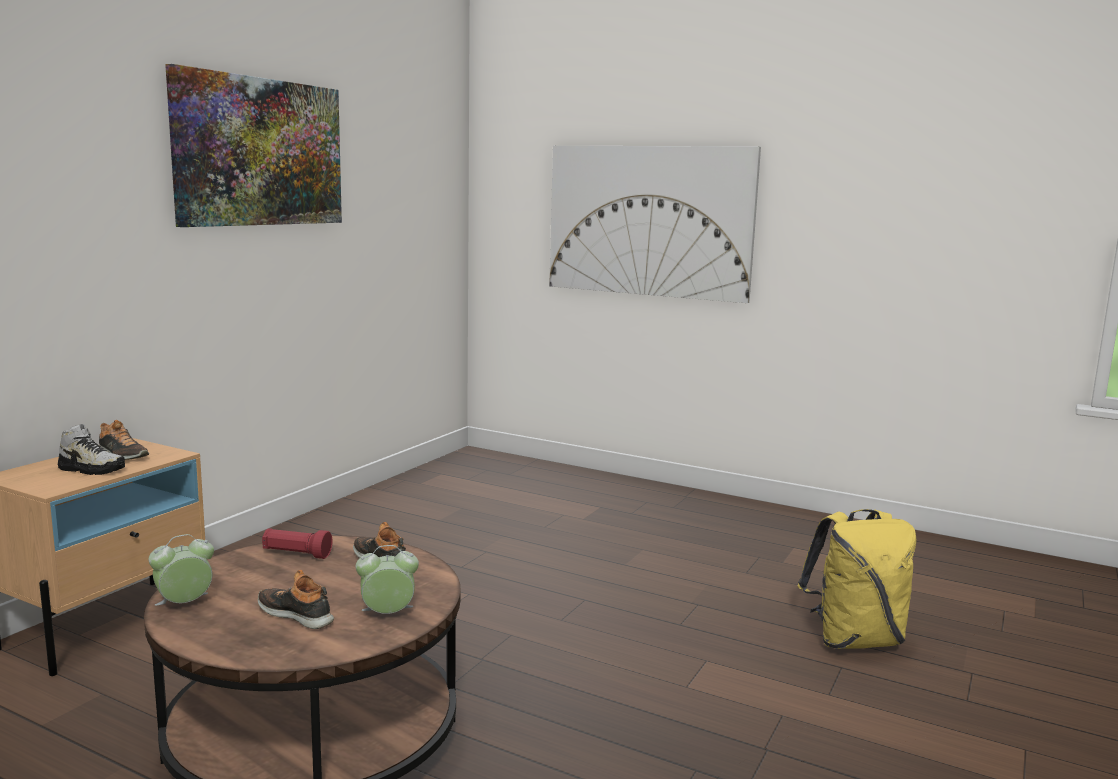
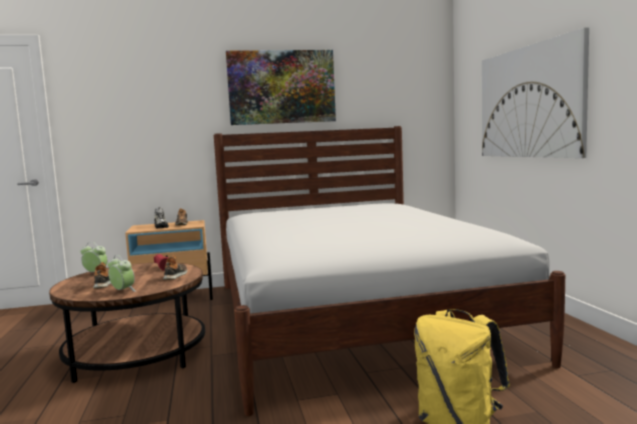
camera: 50 degrees right, 5 degrees down
none -> white bed [214,126,565,416]

